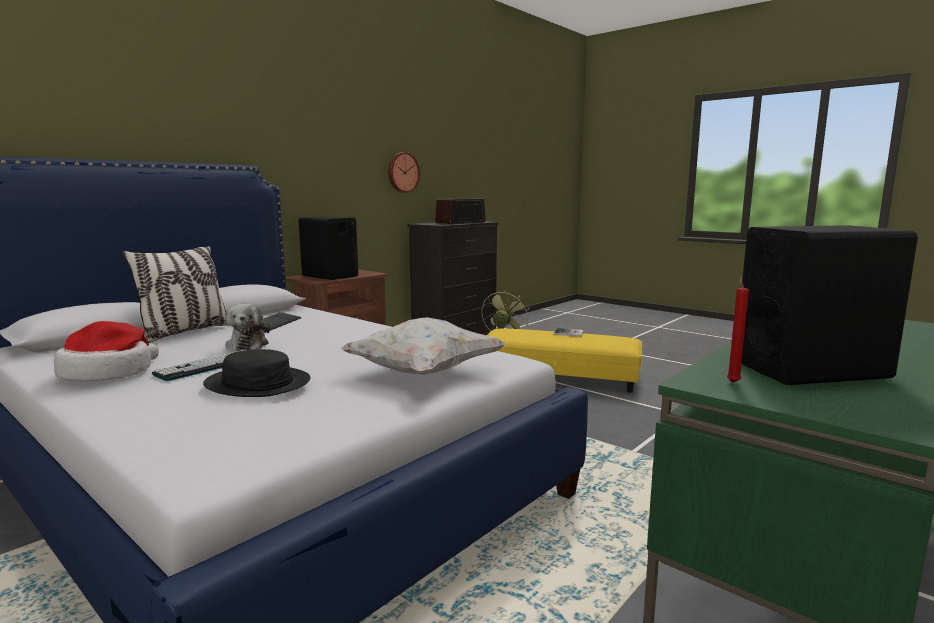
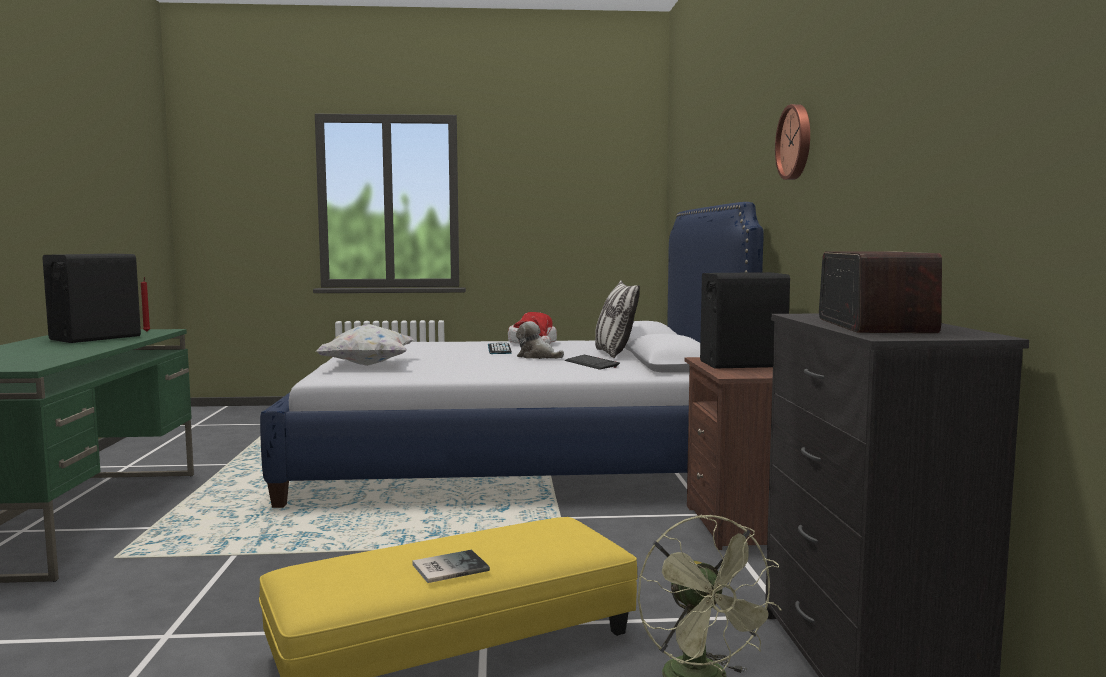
camera: 135 degrees right, 5 degrees down
black hat [203,349,310,397] -> none
wall clock [388,152,420,193] -> wall clock moved to [775,104,810,180]

